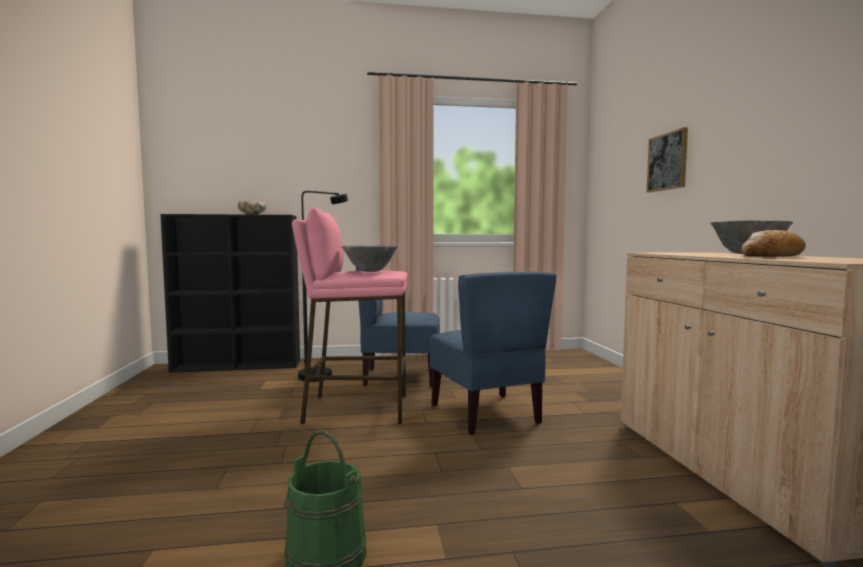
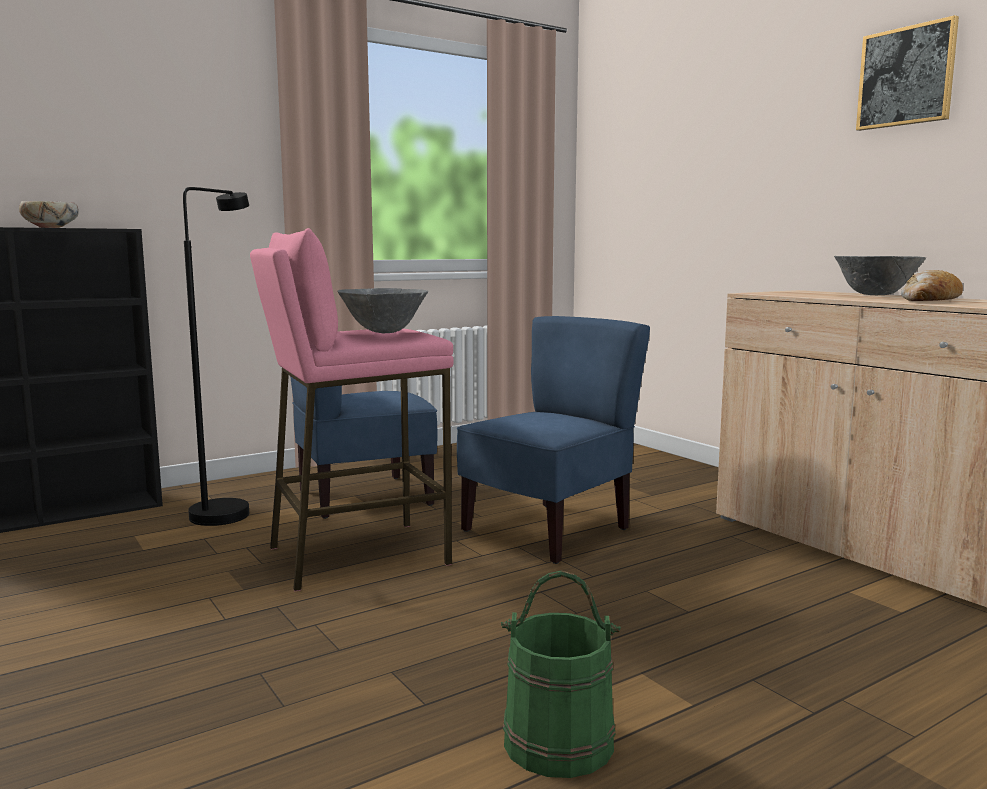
camera: 25 degrees left, 5 degrees up
blue chair [430,272,557,435] -> blue chair turned 90 degrees counterclockwise [457,316,650,564]
picture [647,127,688,193] -> picture moved to [856,15,959,131]

